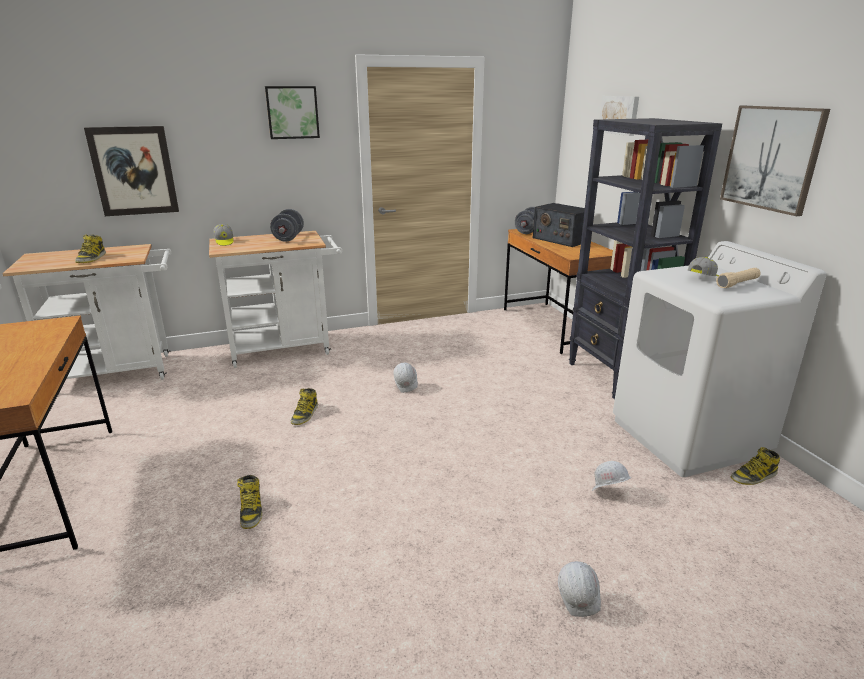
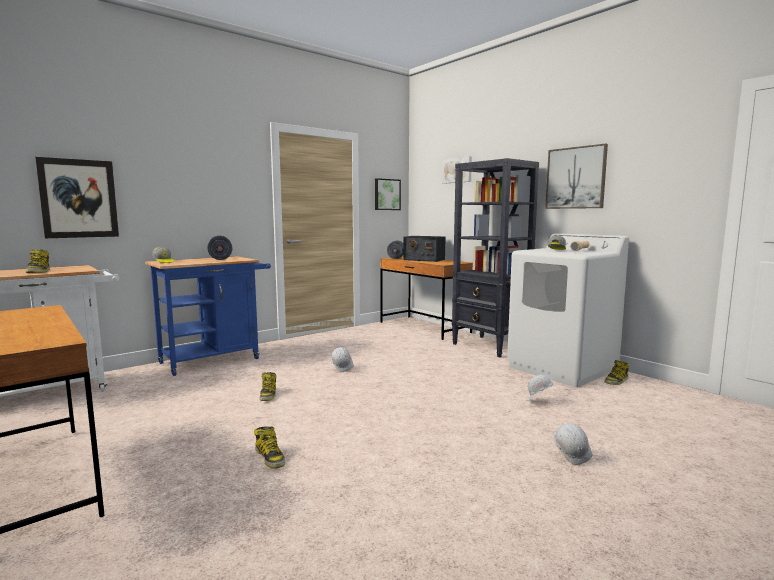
camera: 20 degrees left, 15 degrees down
white cart [209,231,342,368] -> blue cart [145,256,271,376]
picture [265,86,320,139] -> picture moved to [375,178,401,210]

